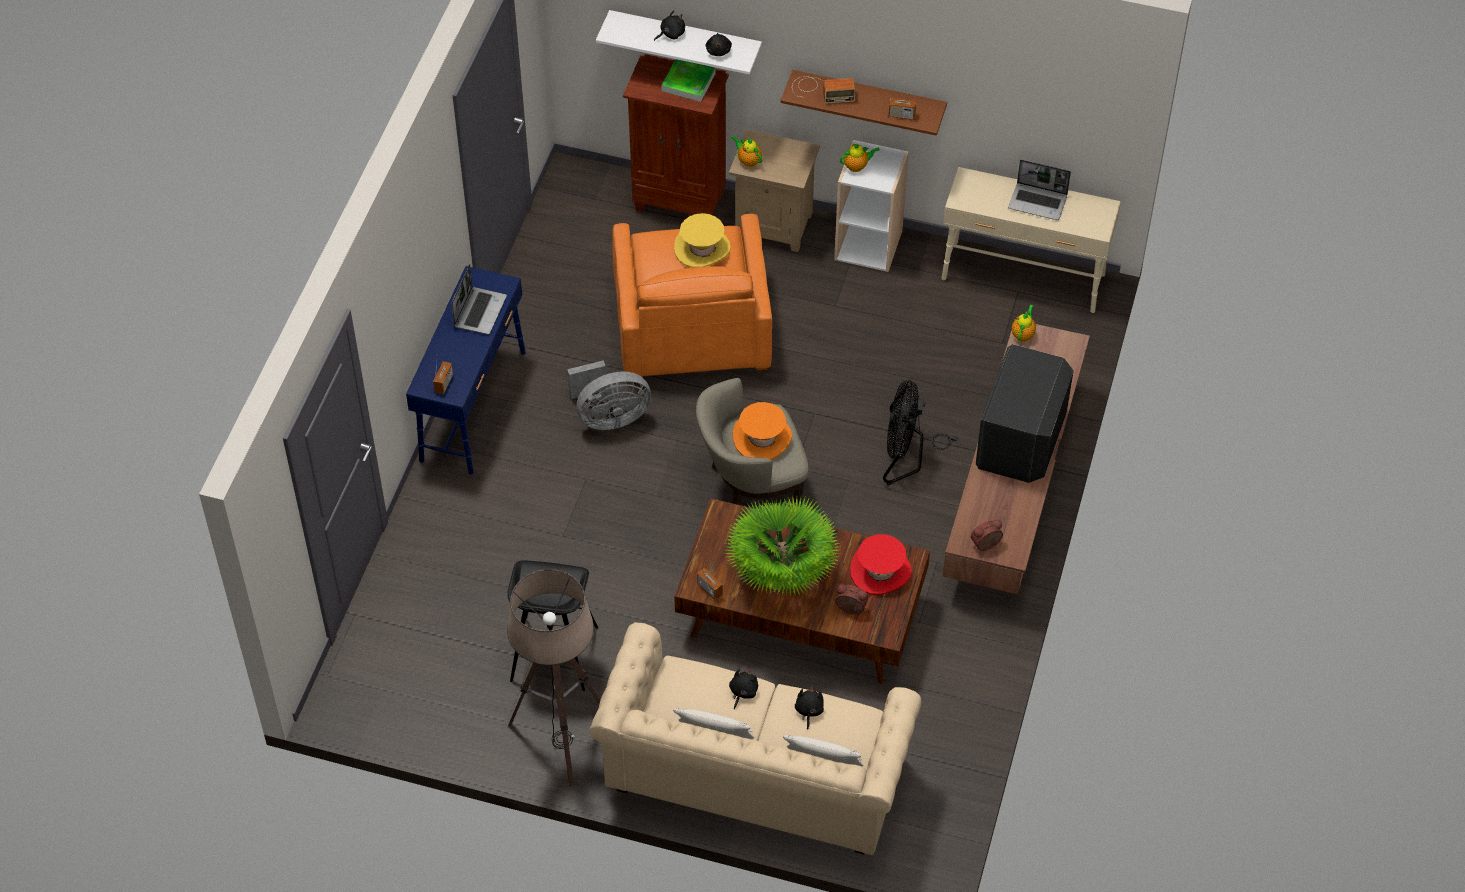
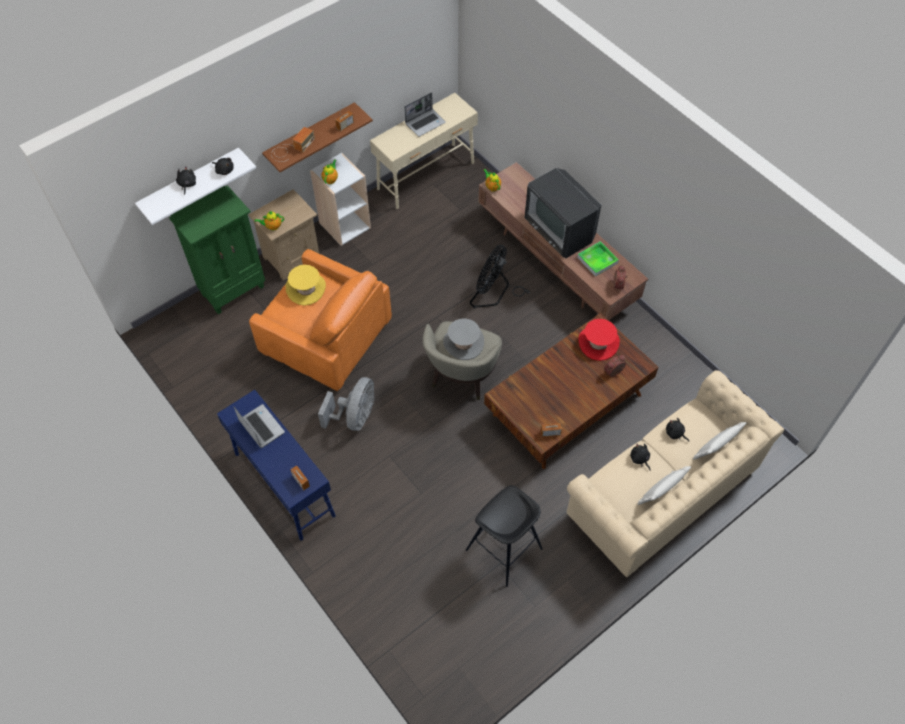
camera: 55 degrees left, 5 degrees up
floor lamp [507,569,600,787] -> none
brown cabinet [623,54,729,215] -> green cabinet [169,185,265,314]
tray [661,59,716,102] -> tray moved to [577,241,619,277]
potted plant [724,495,841,596] -> none
orange hat [733,402,792,460] -> grey hat [443,318,484,360]
black fan [883,380,958,485] -> black fan turned 75 degrees clockwise [470,245,530,308]

